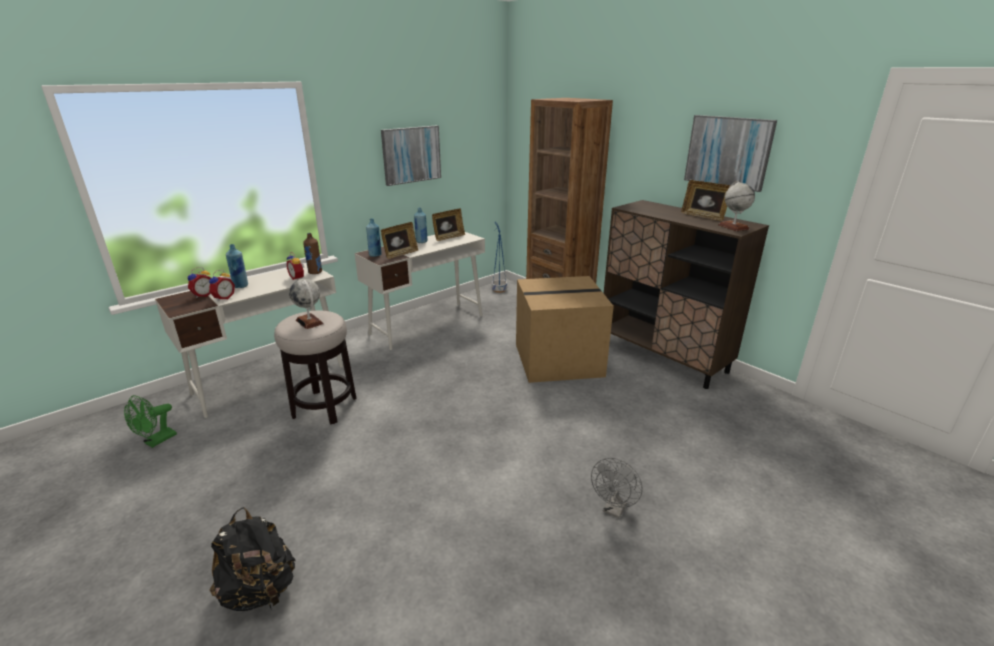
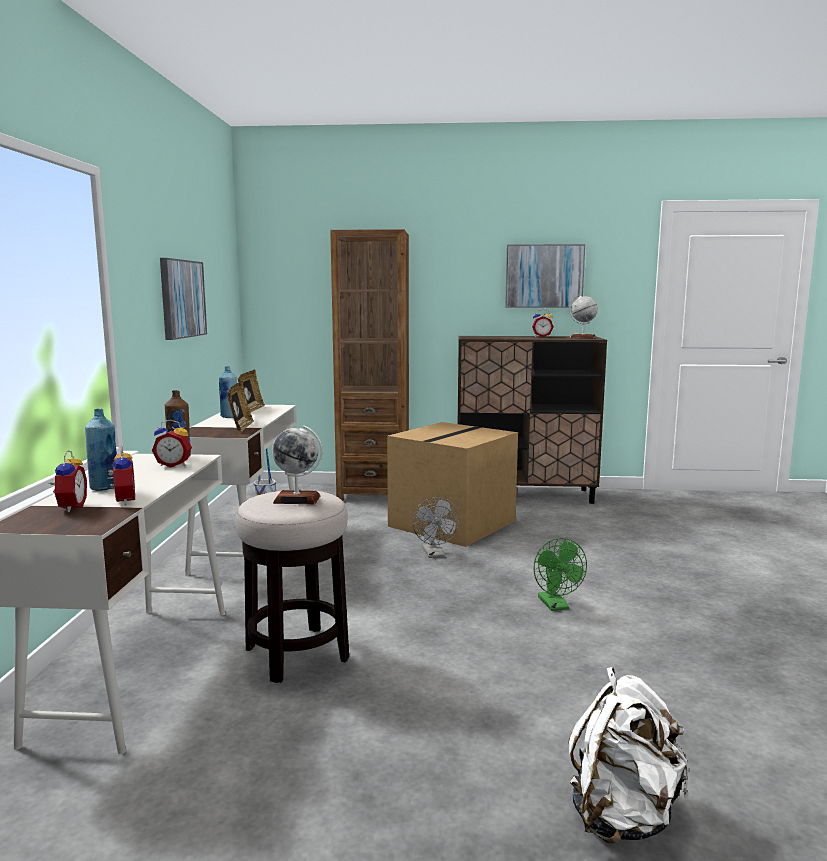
camera: 45 degrees left, 15 degrees down
green fan [124,395,177,448] -> green fan moved to [534,538,587,611]
black backpack [209,507,295,611] -> white backpack [569,667,689,844]
blue bottle [366,218,382,257] -> none
grey fan [591,458,643,518] -> grey fan moved to [413,497,459,558]
picture frame [681,180,731,221] -> alarm clock [532,309,554,337]

